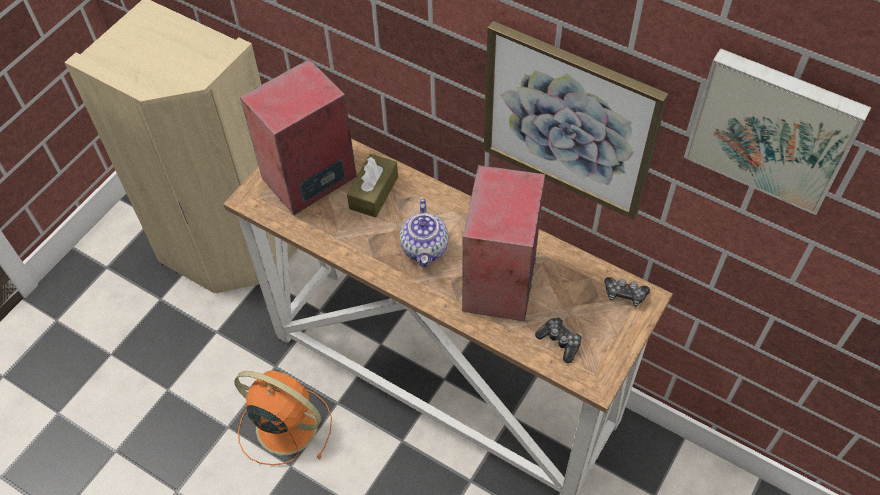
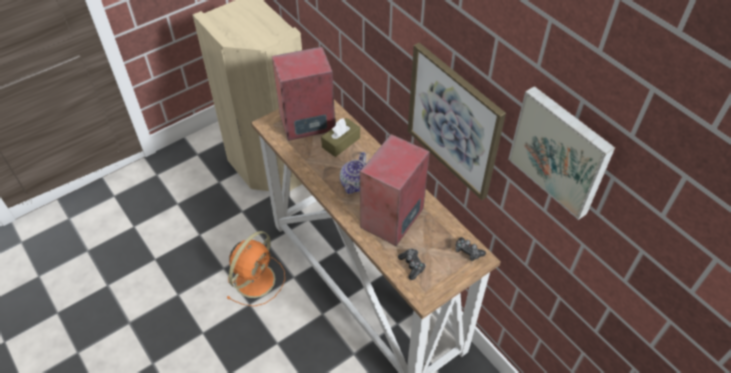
camera: 20 degrees right, 5 degrees down
orange fan [234,371,332,465] -> orange fan turned 75 degrees clockwise [226,231,285,306]

